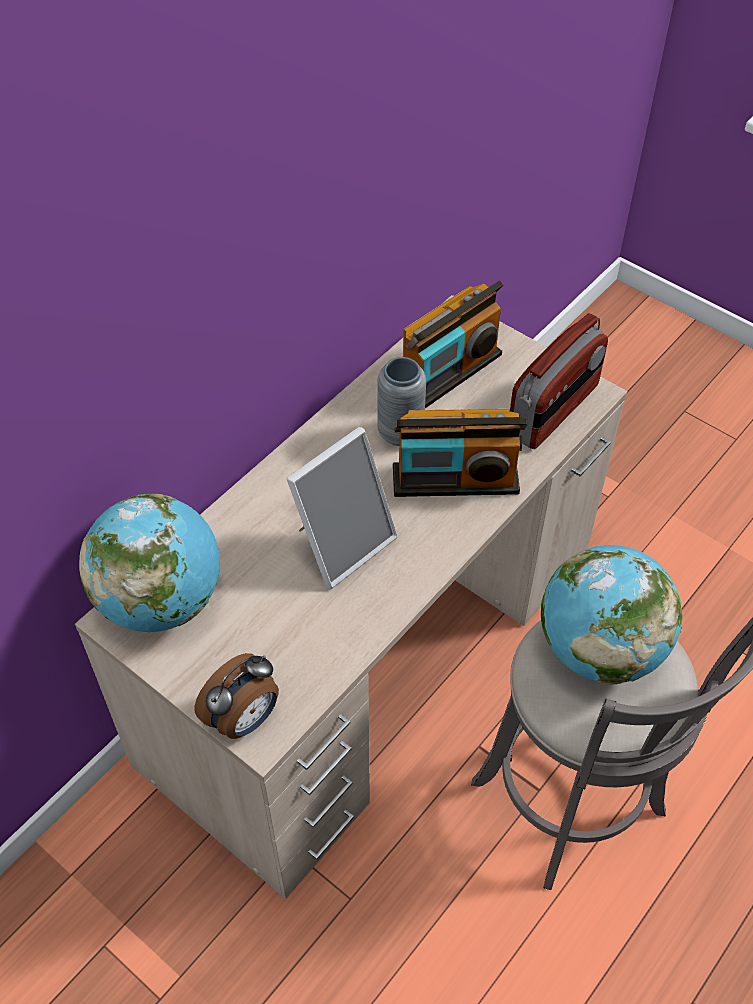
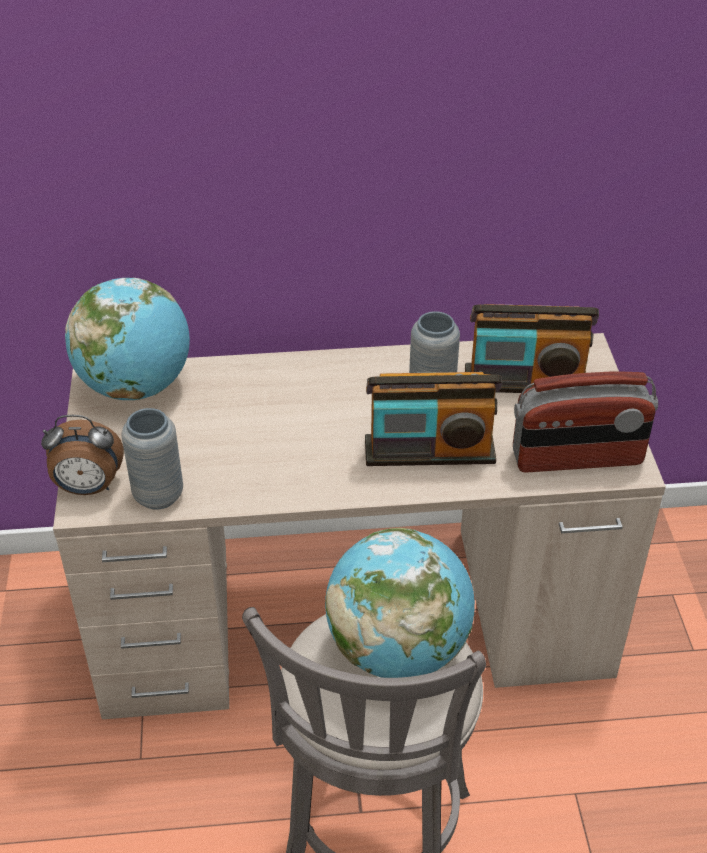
camera: 45 degrees right, 10 degrees down
picture frame [287,427,398,589] -> none
radio [393,409,527,497] -> radio turned 45 degrees counterclockwise [365,372,502,466]
none -> grey vase [121,408,183,510]

